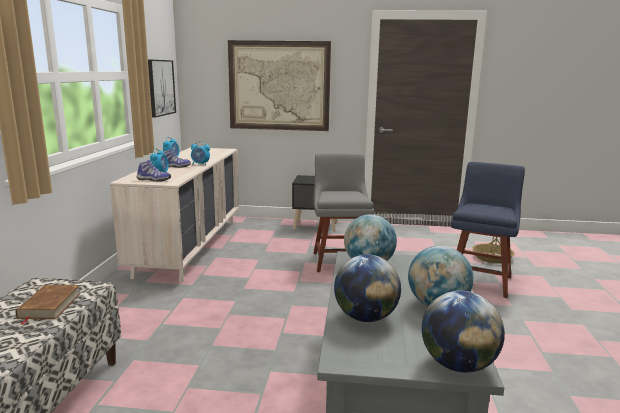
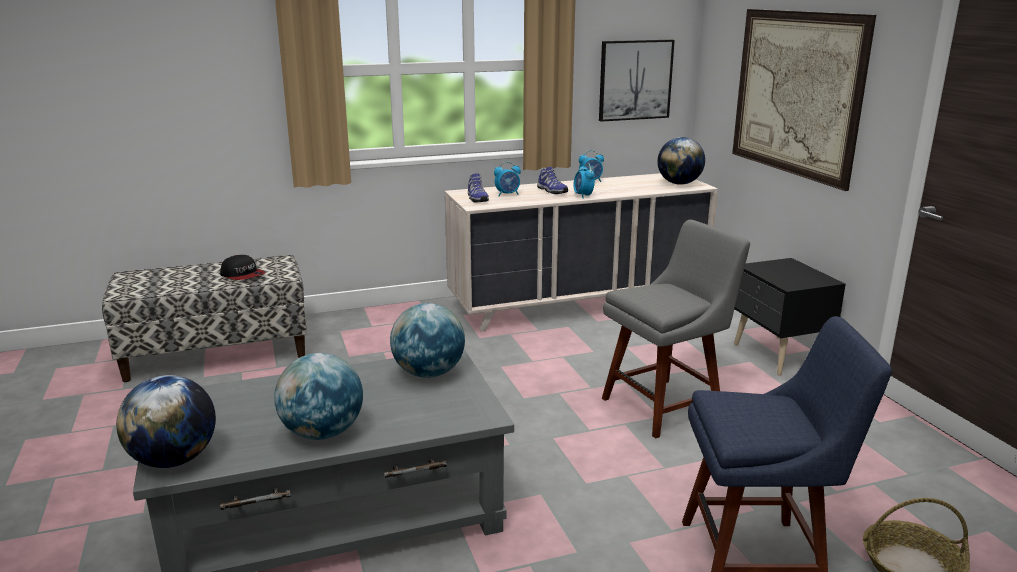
camera: 65 degrees right, 5 degrees up
brown book [16,285,81,324] -> cap [220,255,266,280]
globe [334,254,401,322] -> globe moved to [658,137,705,185]

